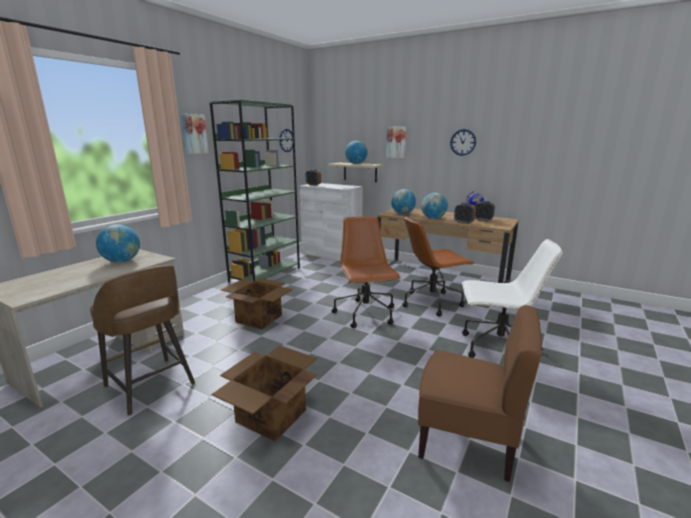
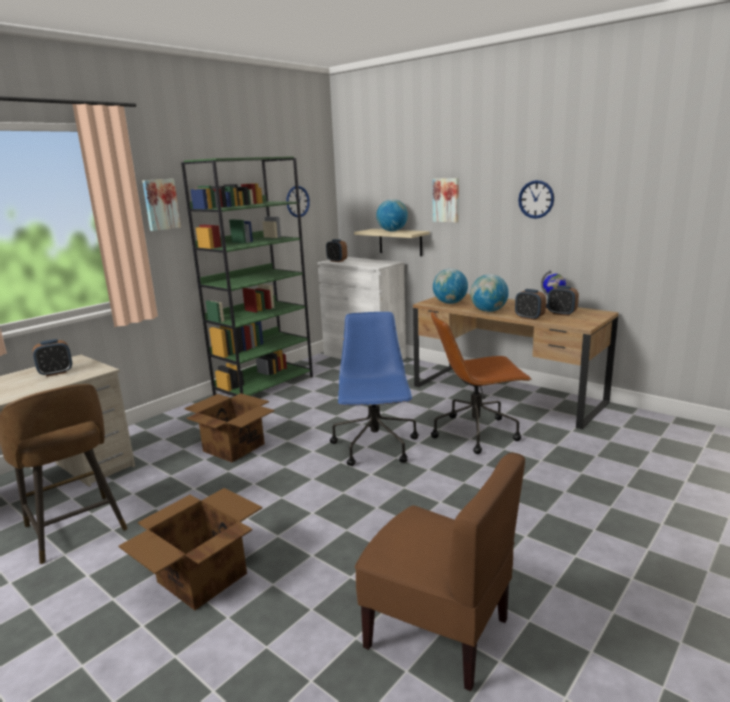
camera: 10 degrees right, 0 degrees up
globe [96,224,140,263] -> alarm clock [32,339,72,377]
brown office chair [331,216,401,328] -> blue office chair [330,312,419,466]
white office chair [462,239,563,358] -> none

